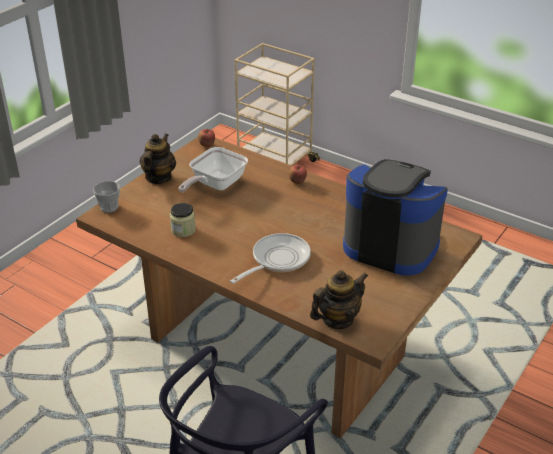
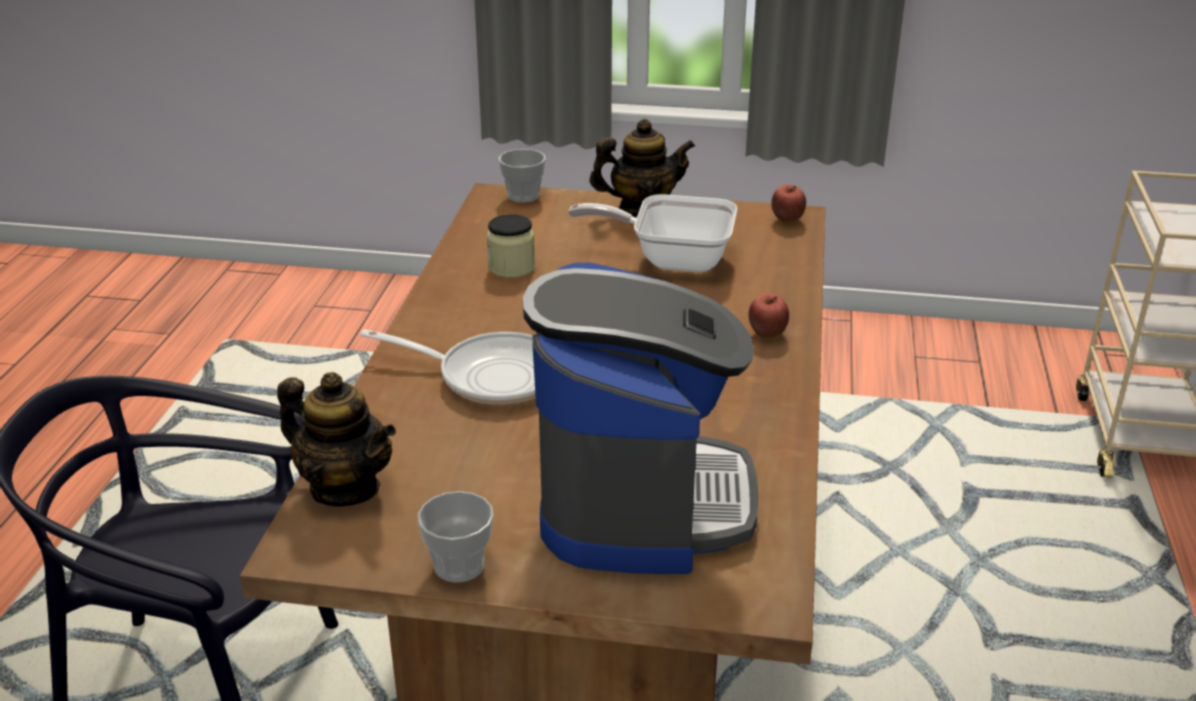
camera: 65 degrees right, 5 degrees down
none -> cup [418,491,494,582]

